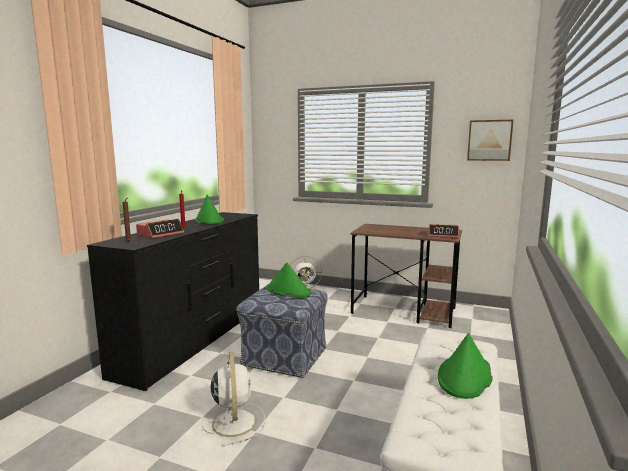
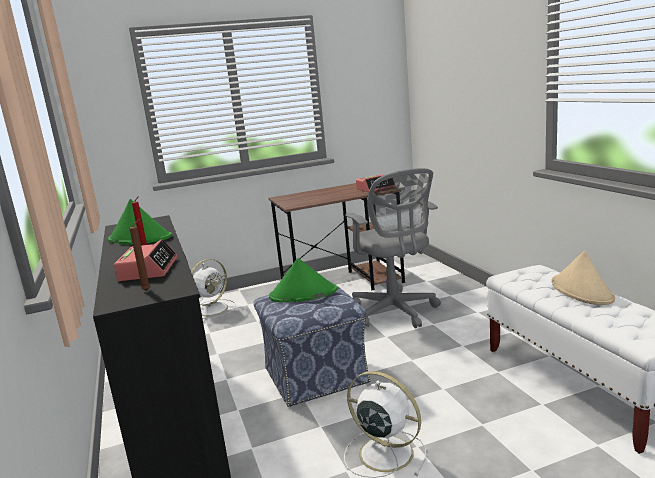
camera: 40 degrees left, 5 degrees up
green hat [438,333,493,399] -> beige hat [551,250,615,305]
picture [467,120,513,161] -> none
none -> grey office chair [346,168,441,328]

